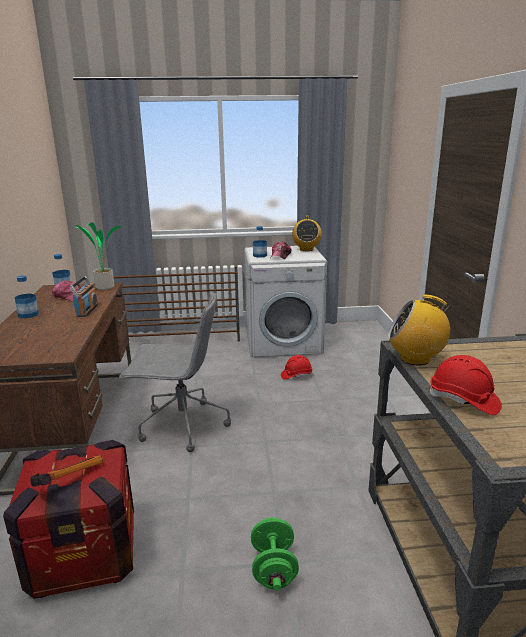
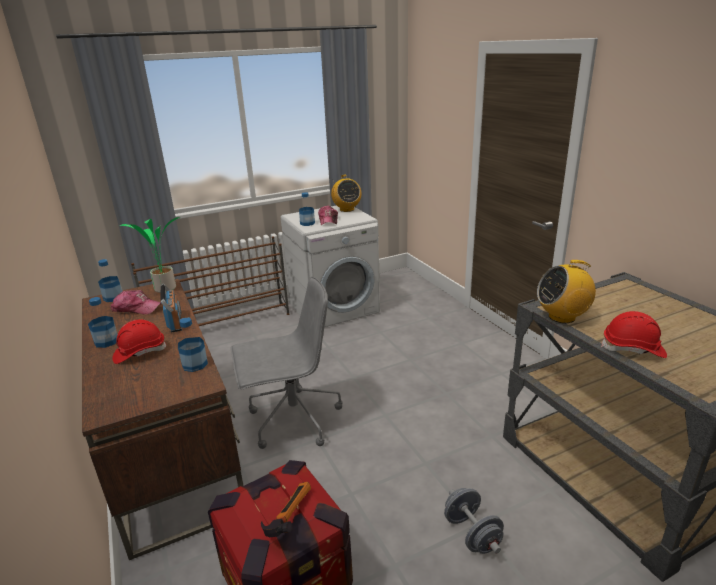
camera: 20 degrees left, 5 degrees up
green dumbbell [251,517,299,591] -> grey dumbbell [444,488,504,554]
red hard hat [281,355,313,380] -> red hard hat moved to [112,319,167,364]
none -> bottle [178,318,208,372]

